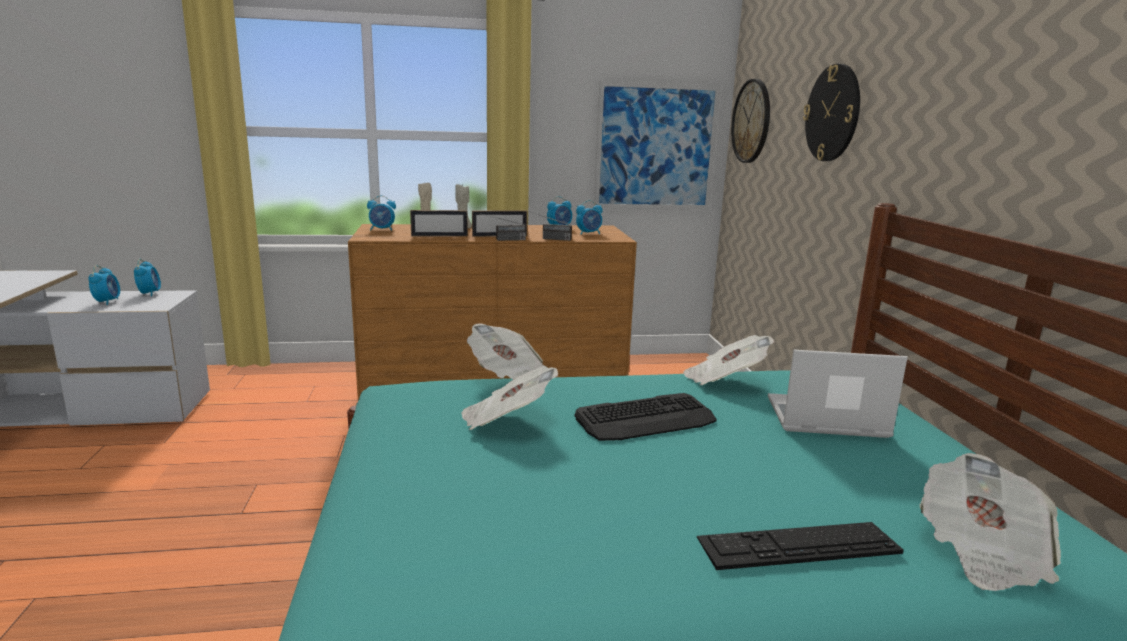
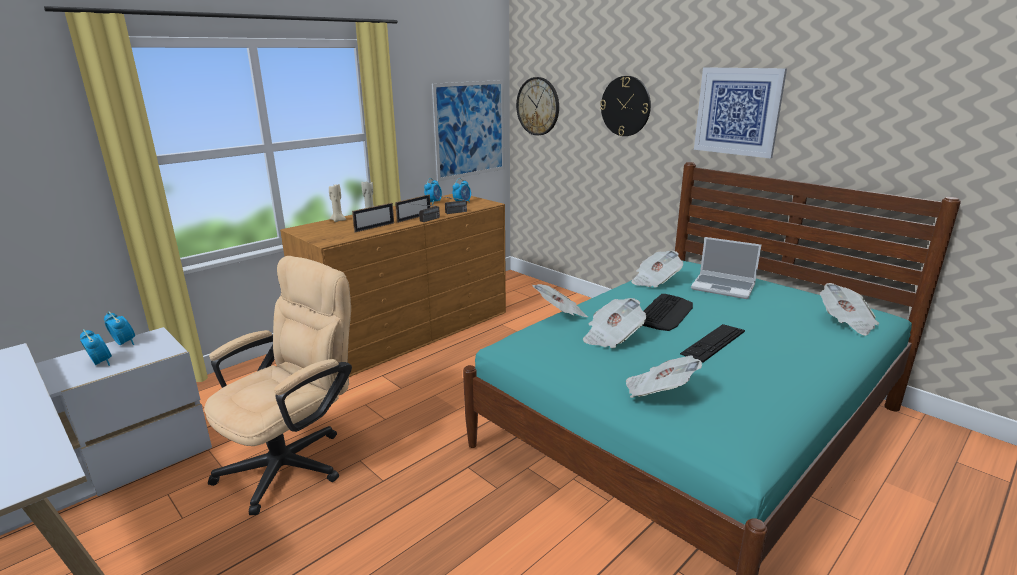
camera: 35 degrees left, 5 degrees up
alarm clock [367,196,396,231] -> none
keyboard [697,522,904,570] -> keyboard moved to [680,324,745,363]
laptop [768,350,908,438] -> laptop turned 120 degrees counterclockwise [691,237,761,299]
none -> beige office chair [204,256,352,515]
none -> newspaper [626,356,702,398]
none -> picture [694,67,787,159]

